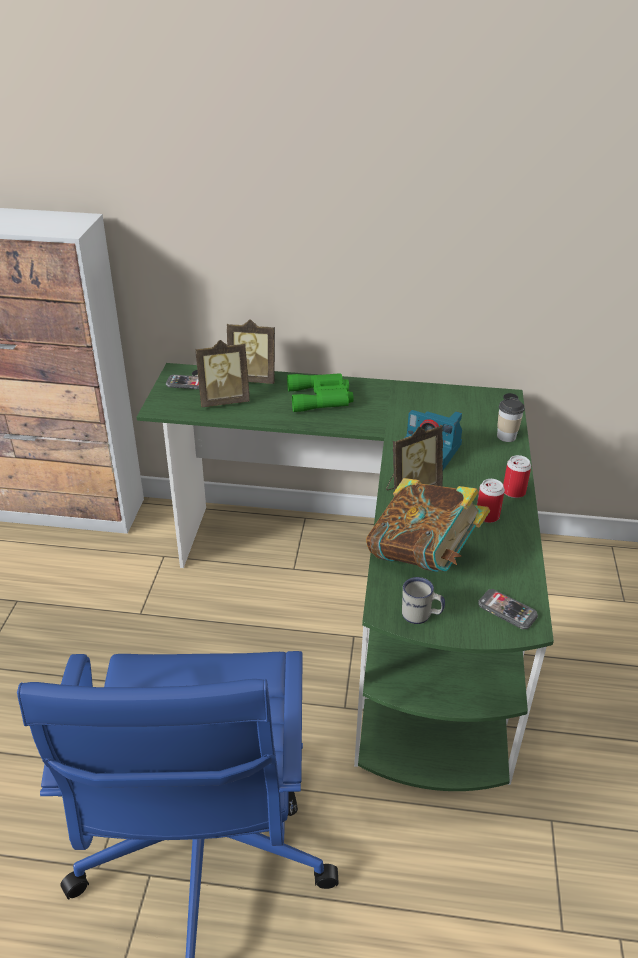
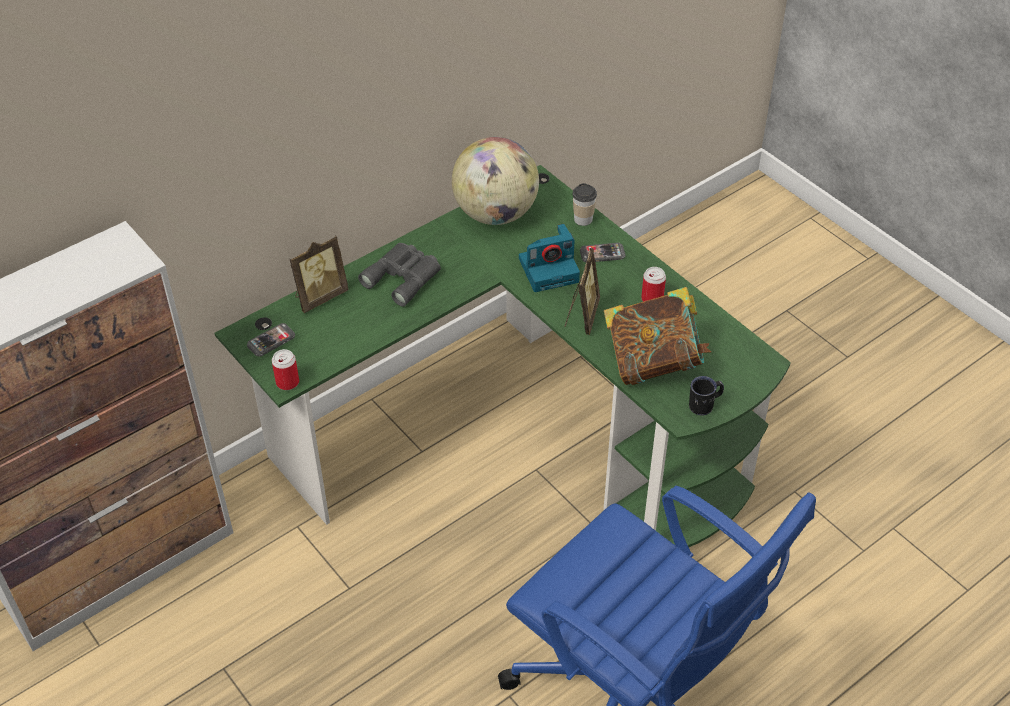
camera: 45 degrees left, 10 degrees up
picture frame [195,340,250,407] -> none
green binoculars [287,373,354,412] -> grey binoculars [358,243,441,307]
white mug [402,577,445,624] -> black mug [689,376,724,416]
phone [478,589,538,629] -> phone moved to [580,243,626,262]
can [503,455,531,498] -> can moved to [272,349,299,390]
none -> globe [452,137,539,225]

